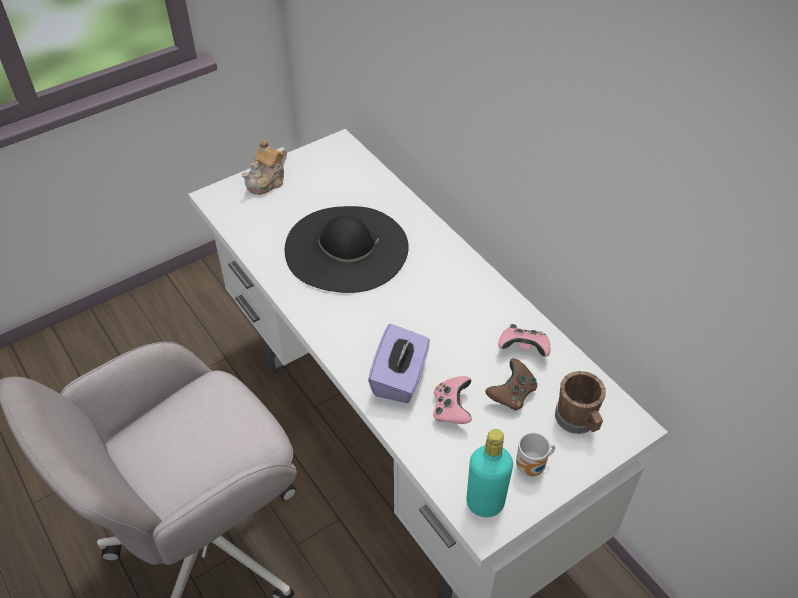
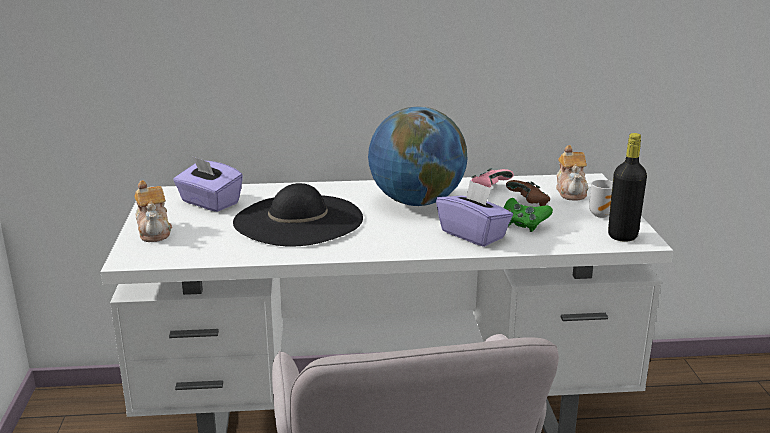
camera: 60 degrees left, 25 degrees down
pink game controller [433,376,472,424] -> green game controller [504,198,553,232]
turquoise bottle [467,429,513,517] -> black bottle [608,133,647,242]
brown mug [555,371,606,434] -> teapot [556,145,589,200]
none -> purple tissue box [173,156,243,212]
none -> globe [368,107,467,206]

